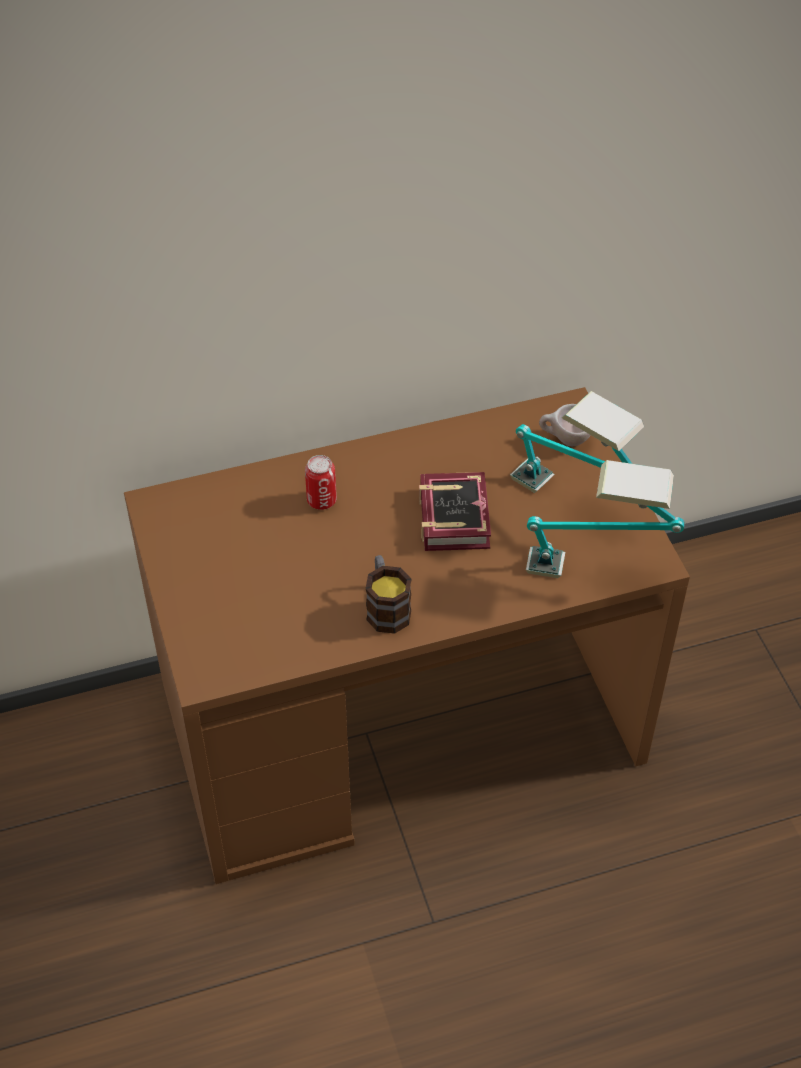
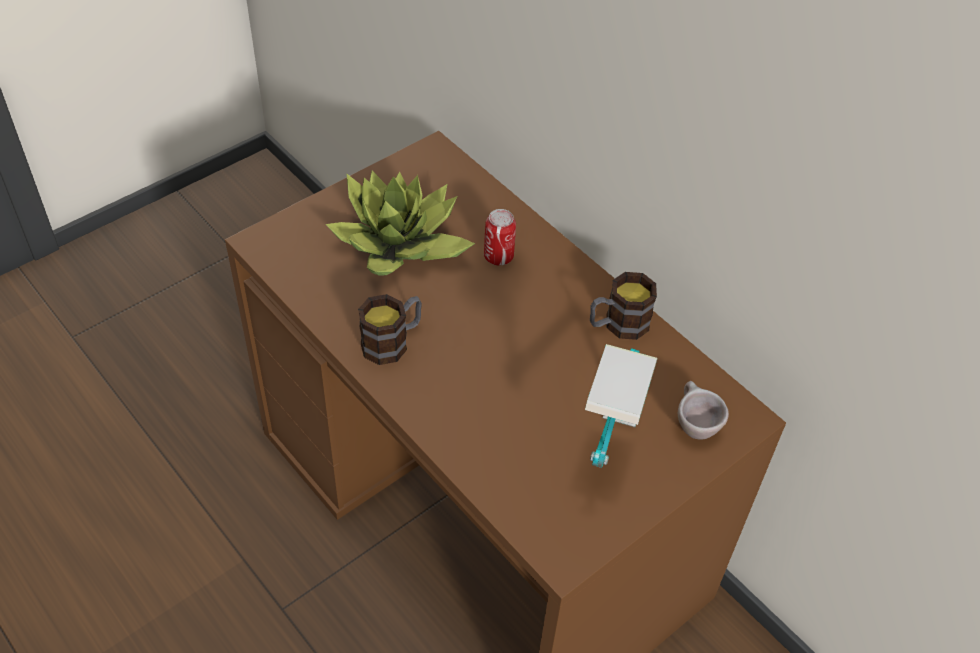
camera: 65 degrees right, 0 degrees up
book [419,472,491,551] -> none
table lamp [526,460,685,578] -> none
none -> potted plant [326,170,475,276]
none -> mug [590,272,657,340]

